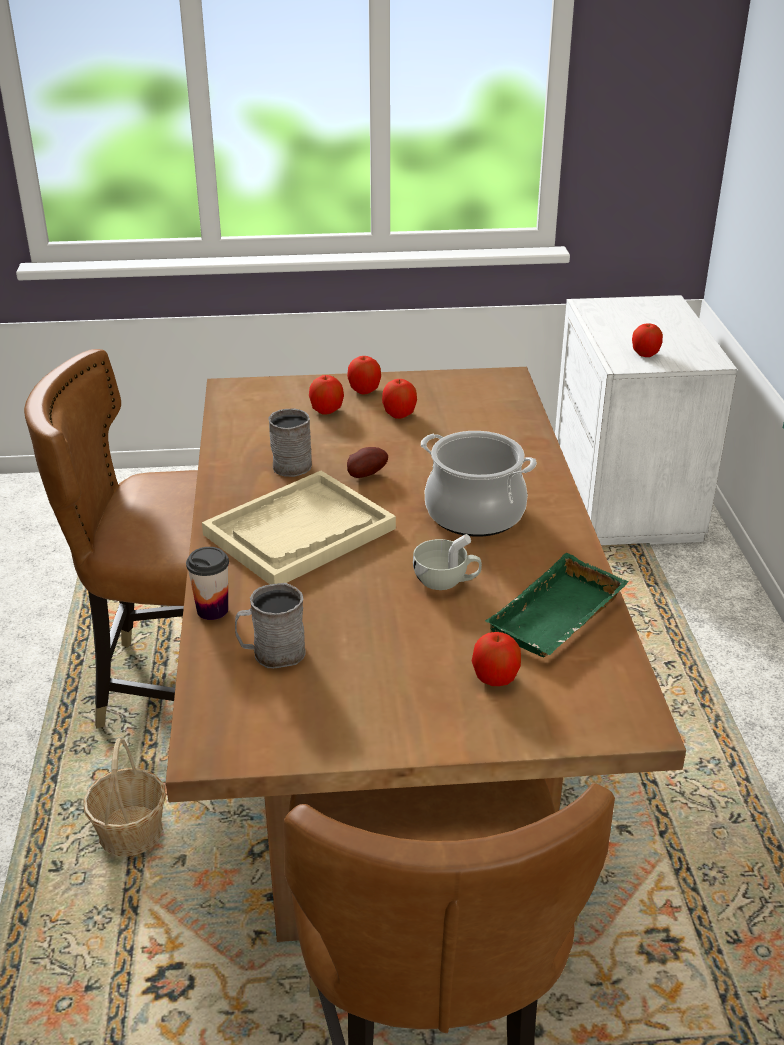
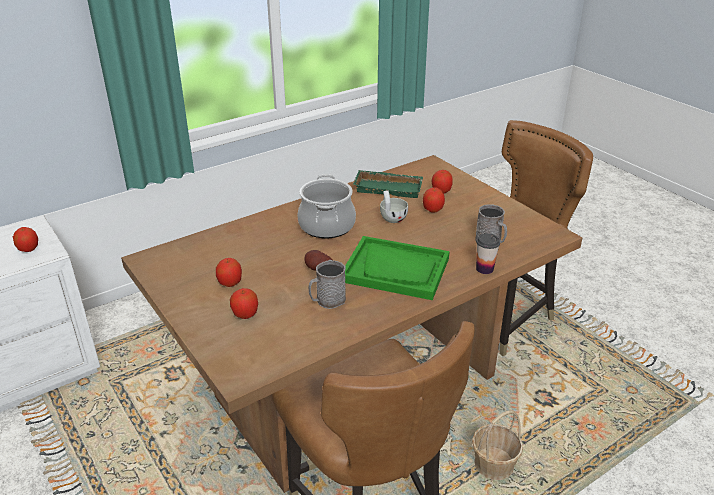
camera: 120 degrees left, 0 degrees up
beige tray [202,471,396,584] -> green tray [345,236,450,300]
apple [347,356,381,394] -> apple moved to [423,187,445,213]

